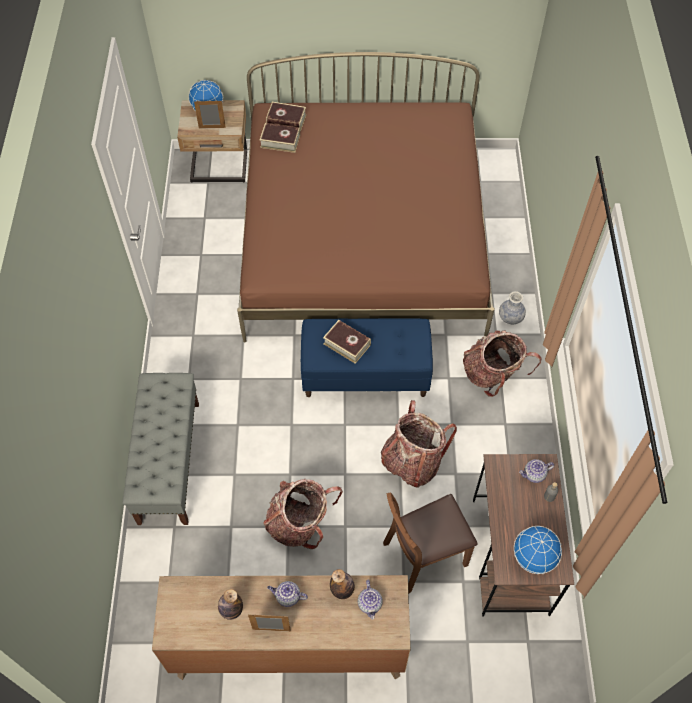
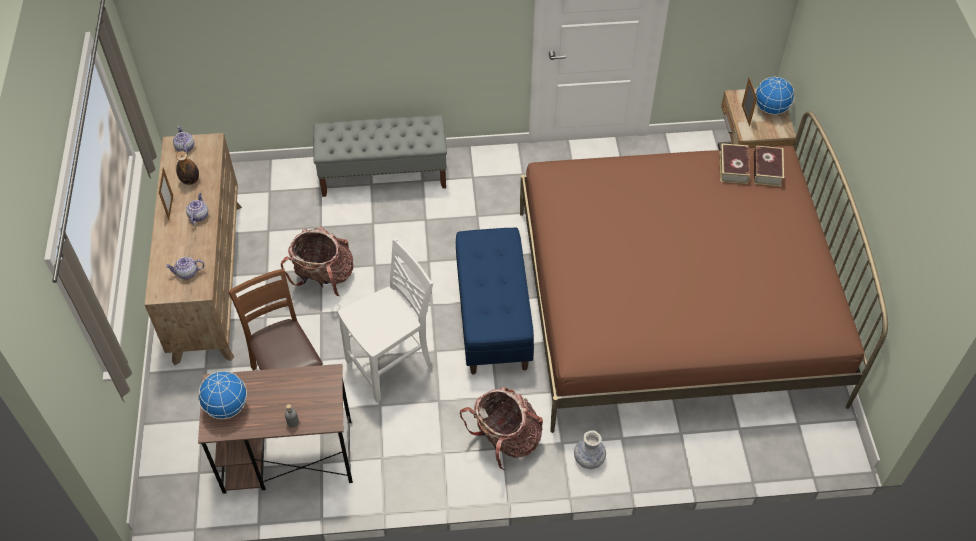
camera: 85 degrees right, 5 degrees down
book [323,320,371,364] -> none
bottle [330,569,355,599] -> none
backpack [381,400,457,488] -> white chair [338,238,433,403]
teapot [519,459,554,483] -> teapot moved to [173,126,194,155]

